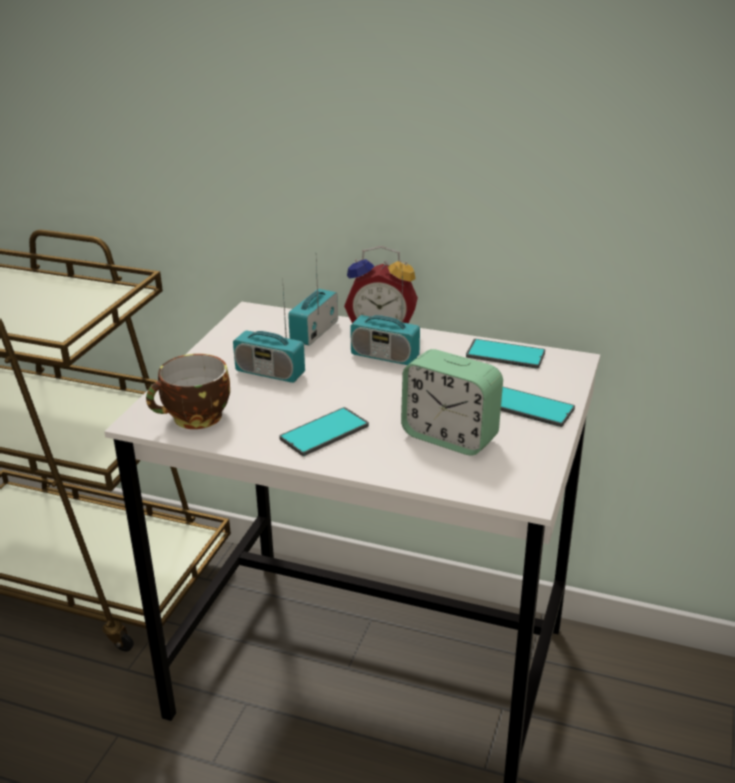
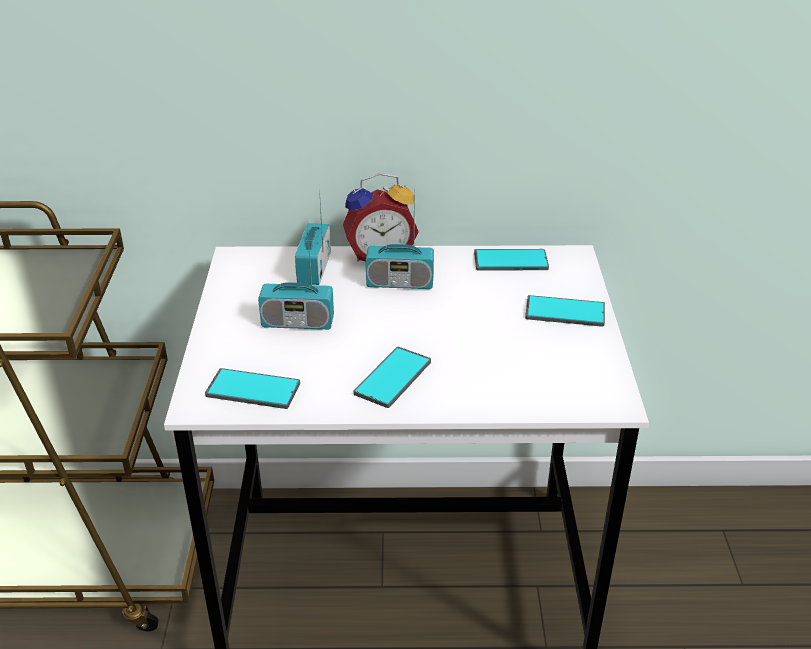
camera: 20 degrees left, 5 degrees up
cup [146,354,230,429] -> phone [205,368,300,409]
alarm clock [401,349,503,456] -> none

